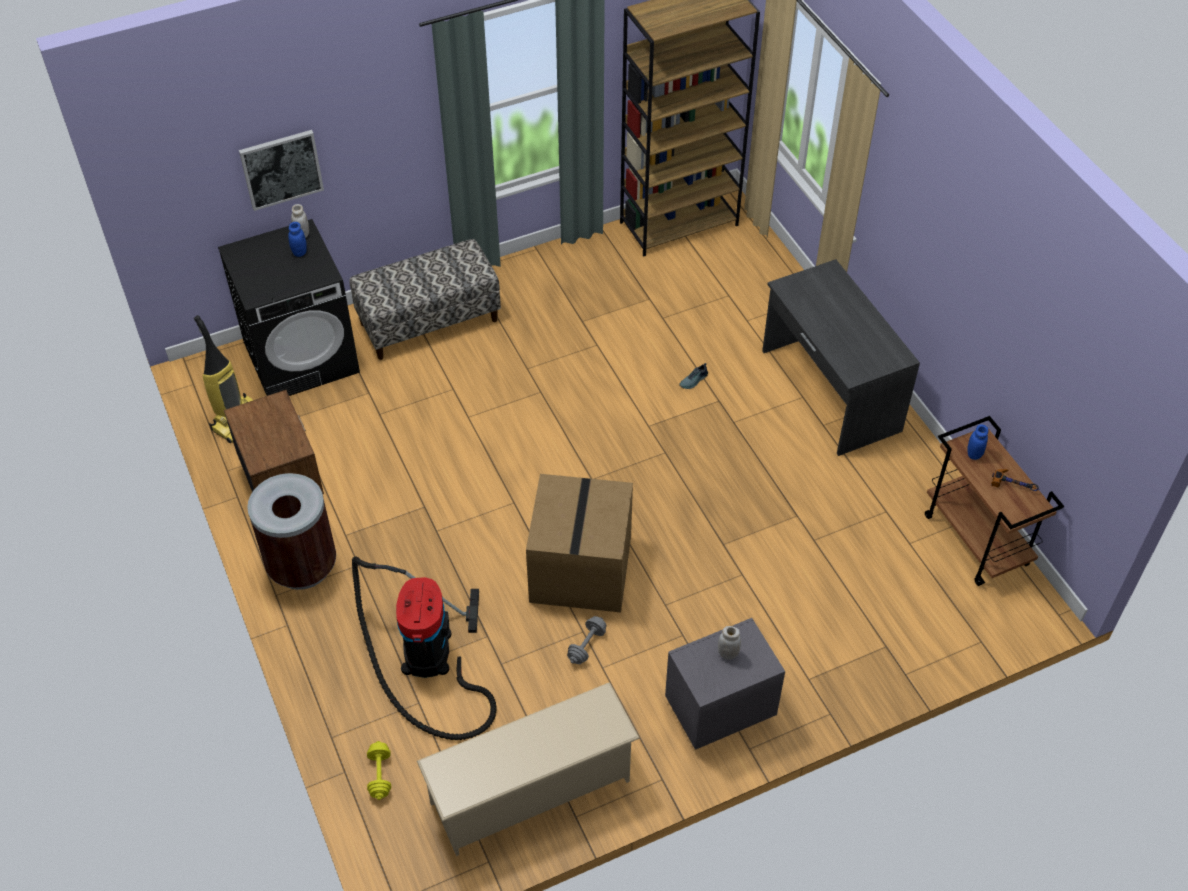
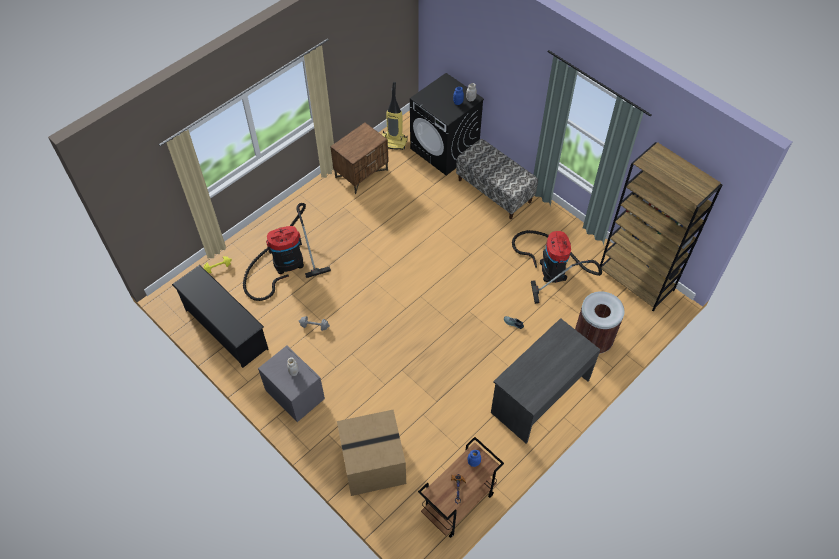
camera: 70 degrees right, 5 degrees up
picture [239,130,324,211] -> none
brown trash can [247,473,336,590] -> brown trash can moved to [575,291,625,354]
beige shoe rack [417,682,640,856] -> black shoe rack [172,265,269,368]
cardboard box [526,474,633,612] -> cardboard box moved to [337,410,406,496]
none -> vacuum cleaner [512,230,602,304]

